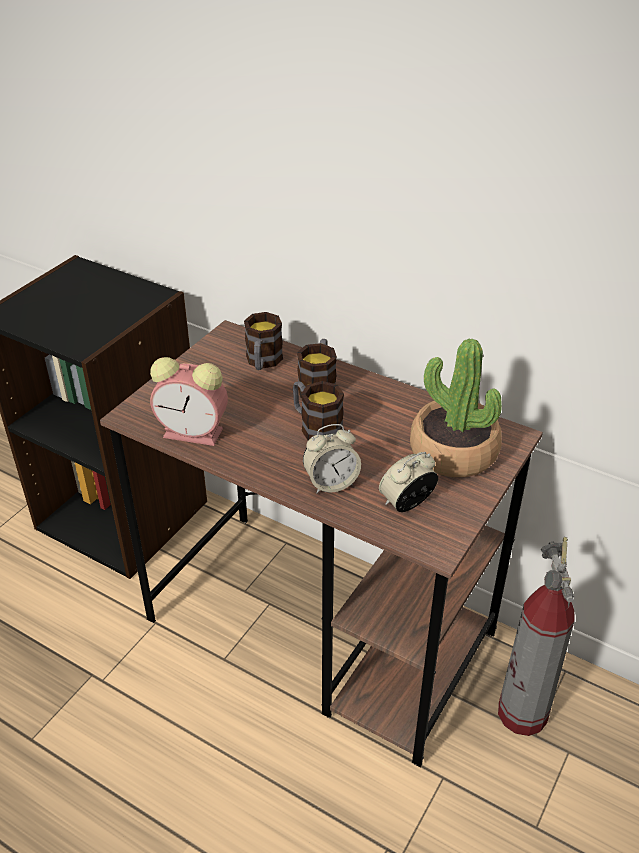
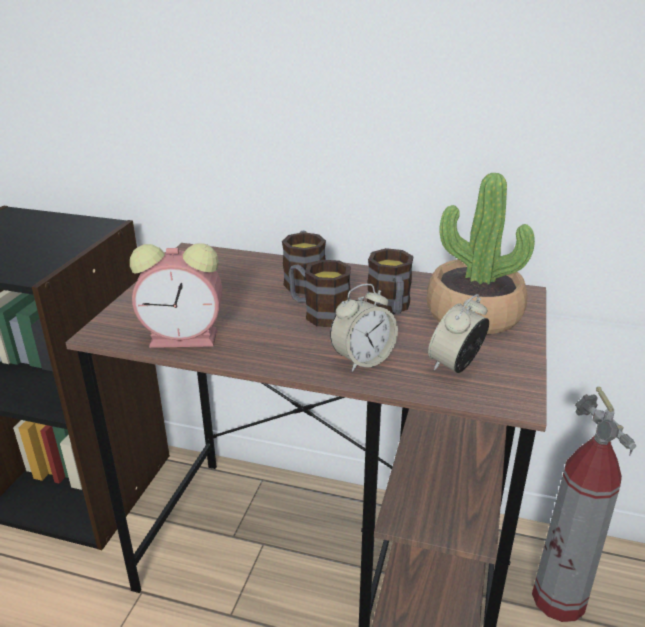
camera: 15 degrees left, 10 degrees down
mug [244,312,283,370] -> mug moved to [367,248,414,314]

